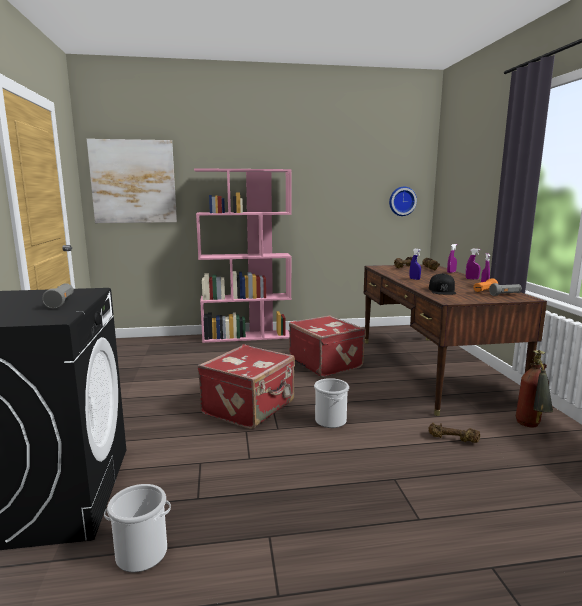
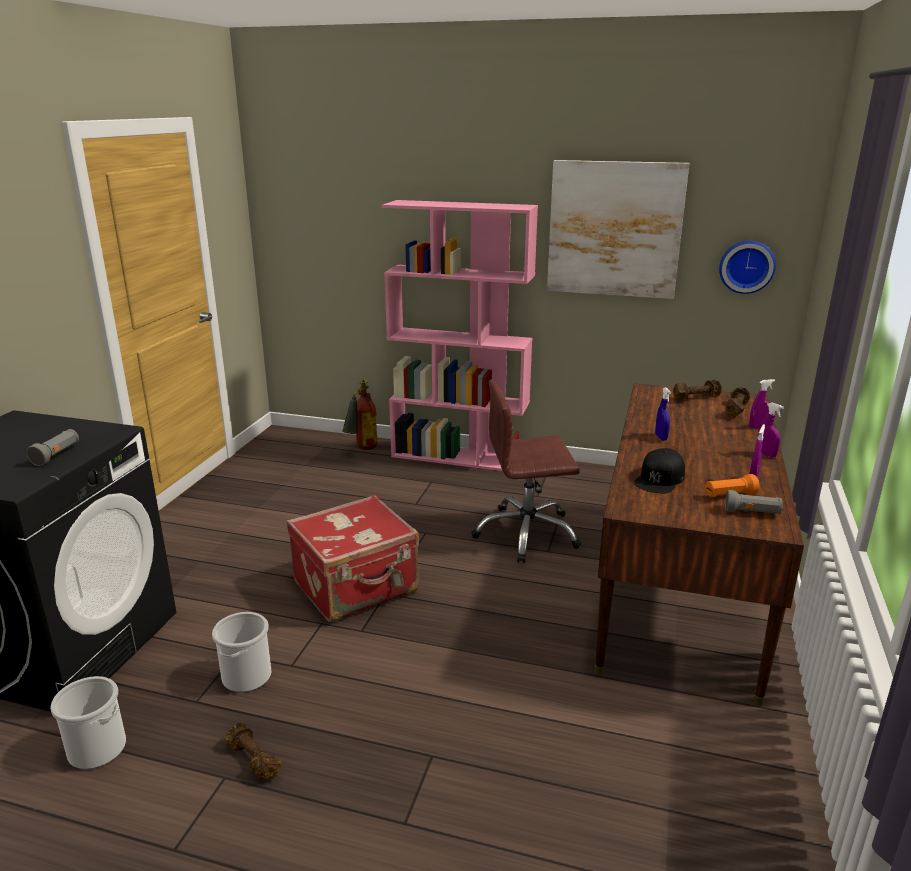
camera: 25 degrees right, 10 degrees up
picture [87,139,177,223] -> picture moved to [547,160,689,299]
red suitcase [289,315,366,377] -> brown office chair [471,380,582,563]
bucket [314,378,349,428] -> bucket moved to [212,612,271,692]
brown dumbbell [429,423,480,443] -> brown dumbbell moved to [224,722,281,779]
fire extinguisher [516,350,553,427] -> fire extinguisher moved to [342,380,378,450]

